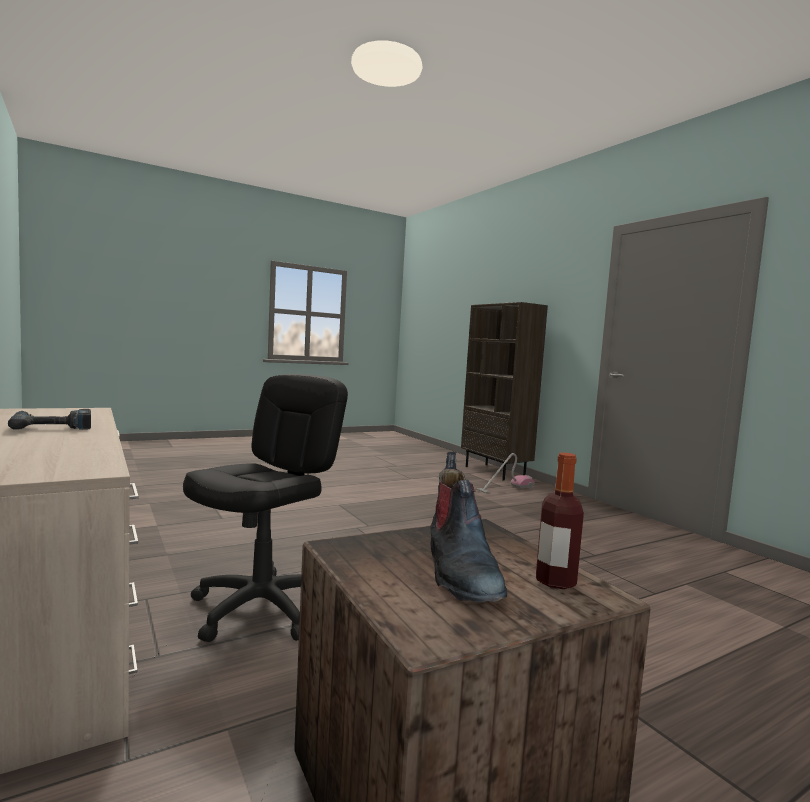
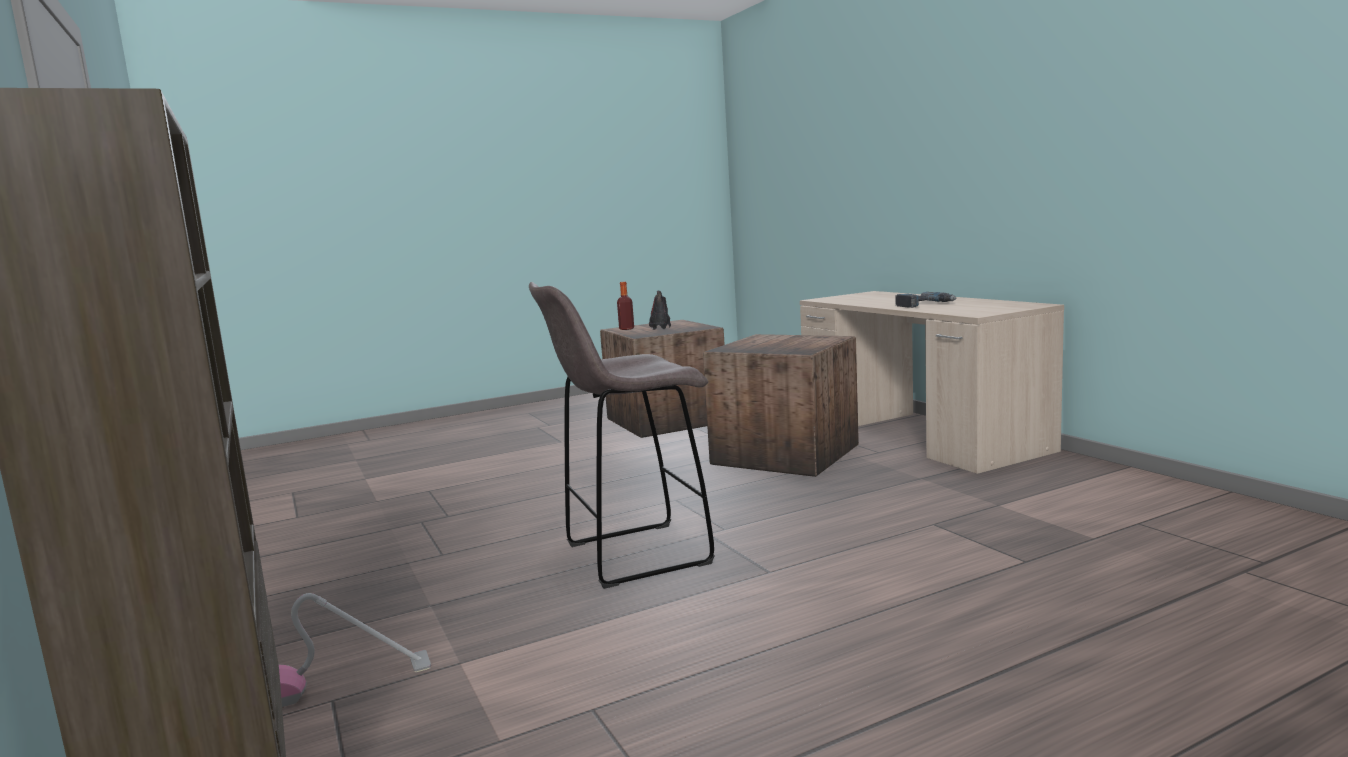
camera: 175 degrees left, 5 degrees up
black office chair [183,374,348,642] -> crate [703,334,859,477]
none -> grey stool [529,282,715,589]

